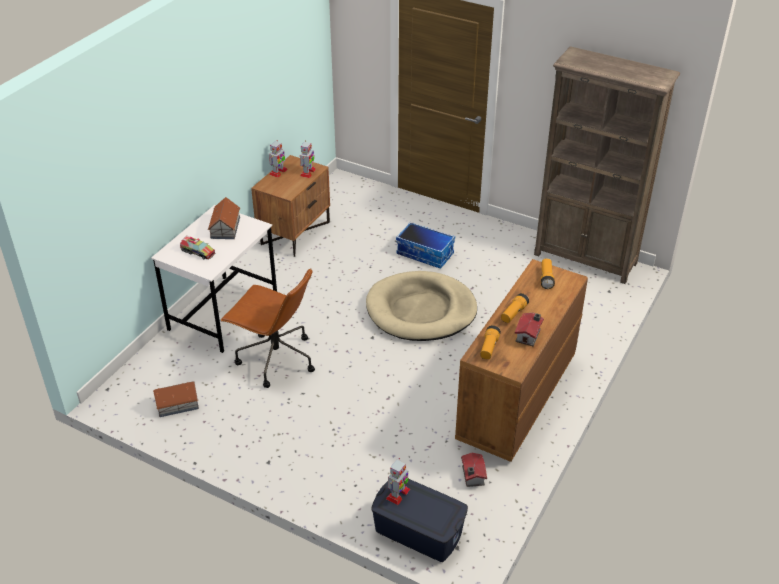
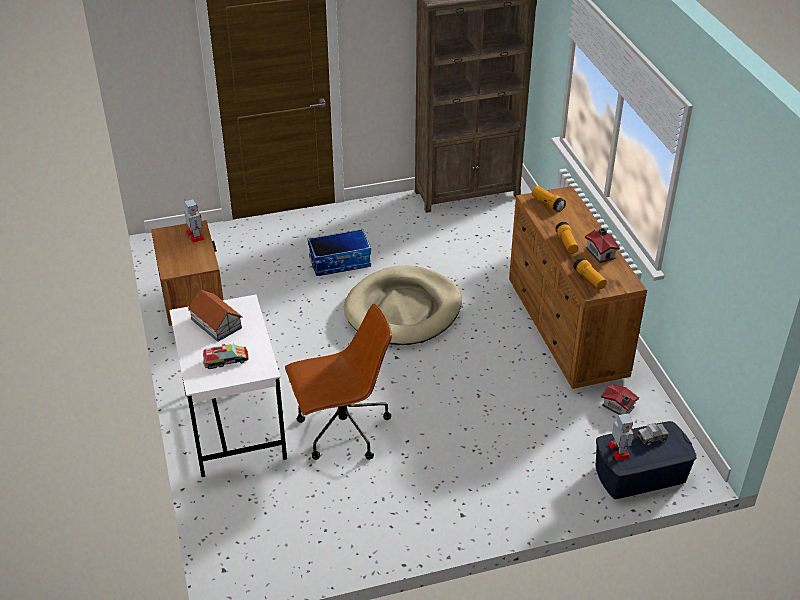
camera: 45 degrees left, 0 degrees up
toy house [153,382,199,417] -> none
toy robot [269,141,288,178] -> none
none -> toy truck [637,423,669,446]

